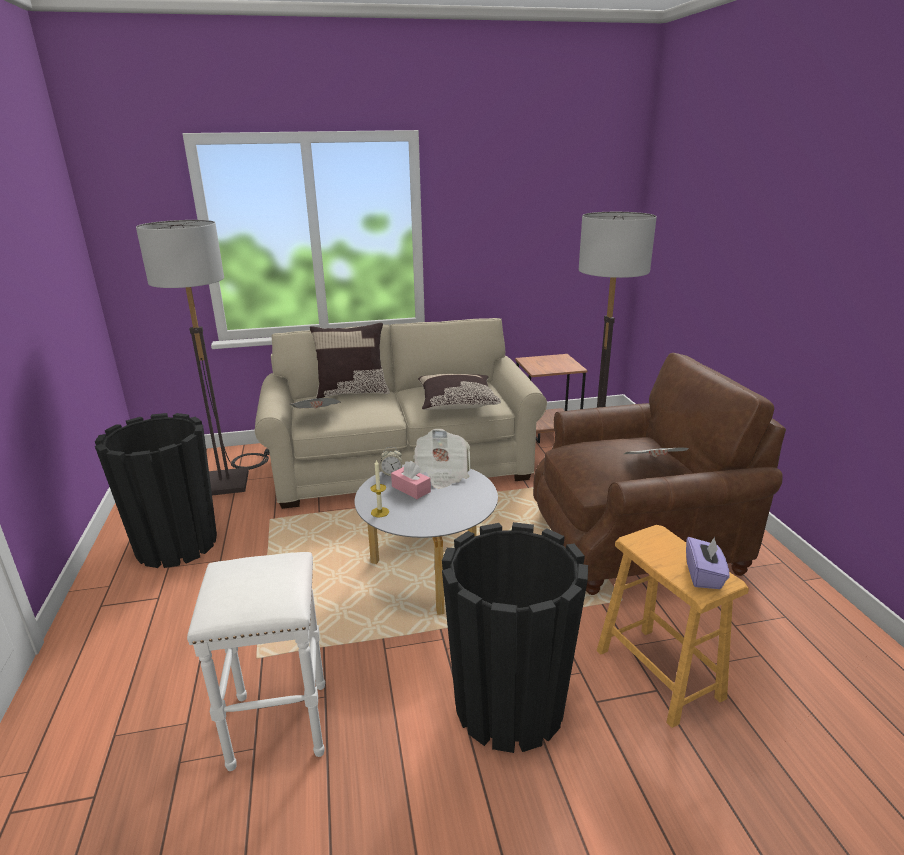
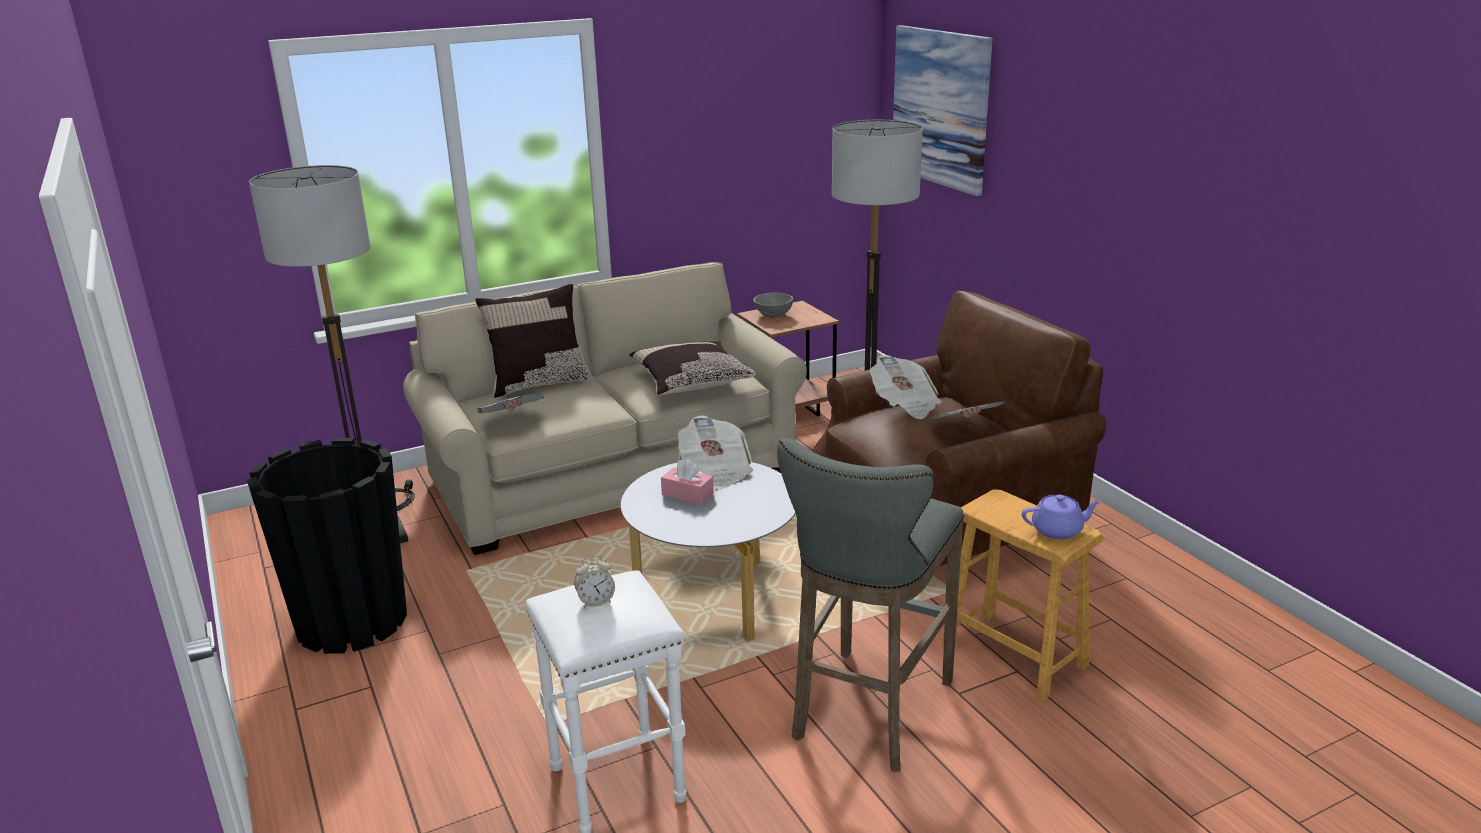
camera: 15 degrees left, 0 degrees up
candle [370,460,389,517] -> none
alarm clock [380,447,402,476] -> alarm clock moved to [574,556,615,608]
black planter [442,522,588,753] -> grey stool [777,438,964,772]
purple tissue box [686,537,730,589] -> purple teapot [1022,495,1102,539]
none -> grey bowl [753,293,793,317]
none -> newspaper [870,355,942,419]
none -> picture [893,25,993,196]

